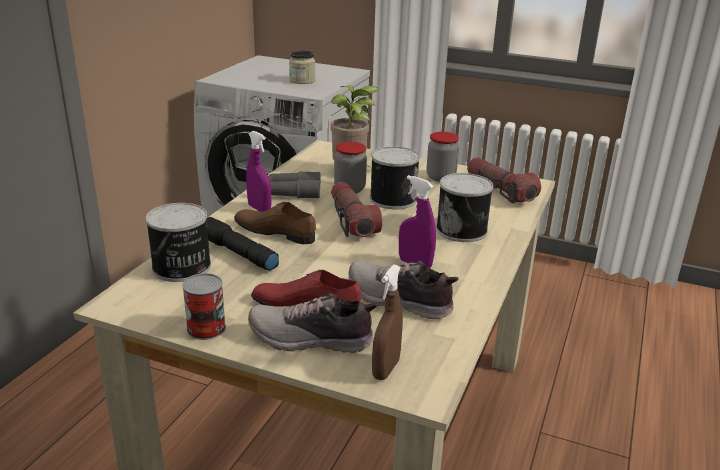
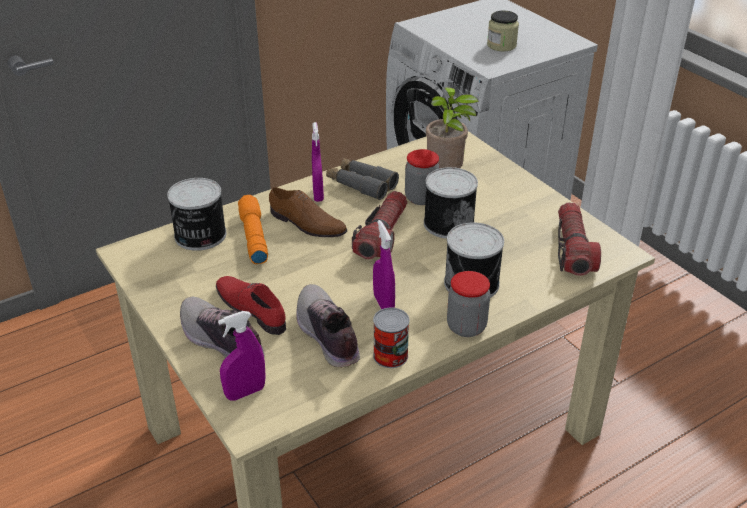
camera: 35 degrees right, 10 degrees up
can [182,273,226,340] -> can moved to [373,308,409,368]
black flashlight [207,217,279,271] -> orange flashlight [238,195,268,264]
brown shoe [234,202,316,244] -> brown shoe turned 150 degrees clockwise [269,187,347,237]
brown spray bottle [372,264,403,380] -> purple spray bottle [218,311,266,400]
jar [427,132,459,182] -> jar moved to [447,271,490,337]

